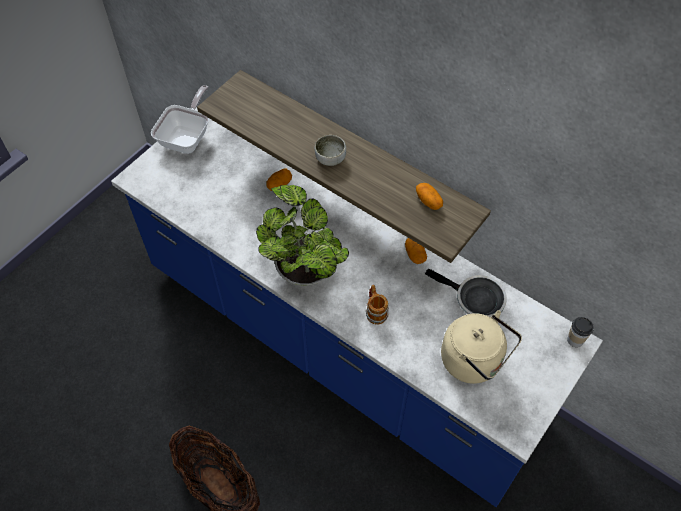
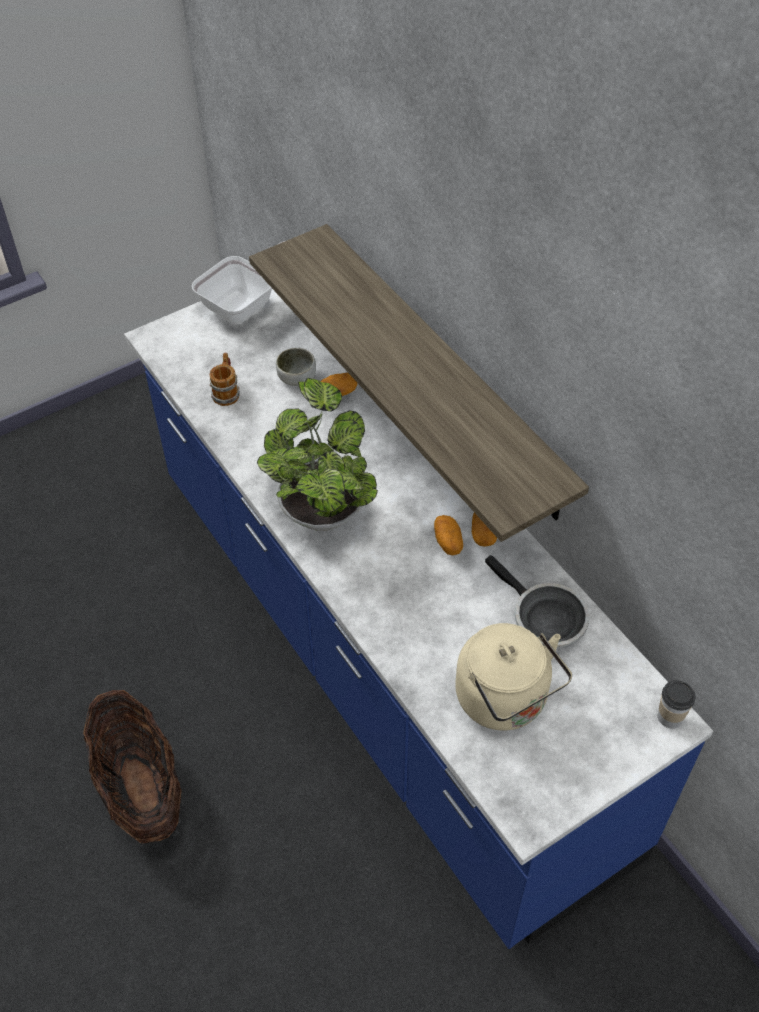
camera: 20 degrees right, 5 degrees down
bowl [315,135,346,166] -> bowl moved to [276,348,316,386]
mug [366,285,389,325] -> mug moved to [210,353,240,406]
potato [416,183,443,210] -> potato moved to [434,515,463,555]

